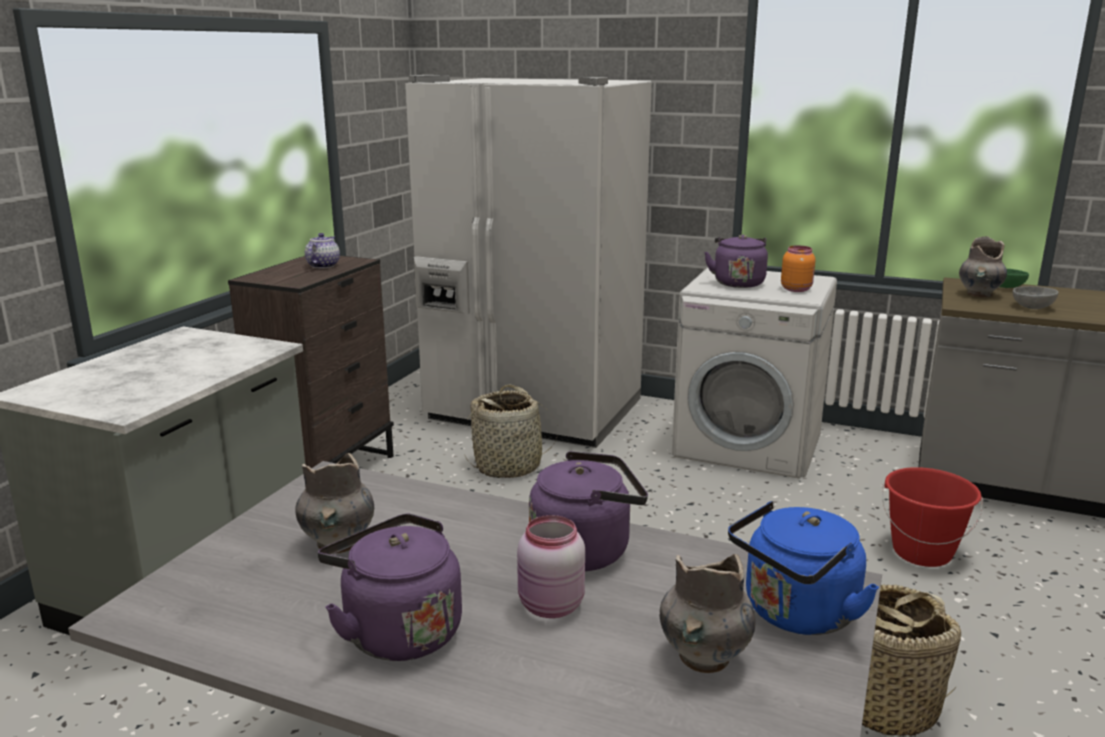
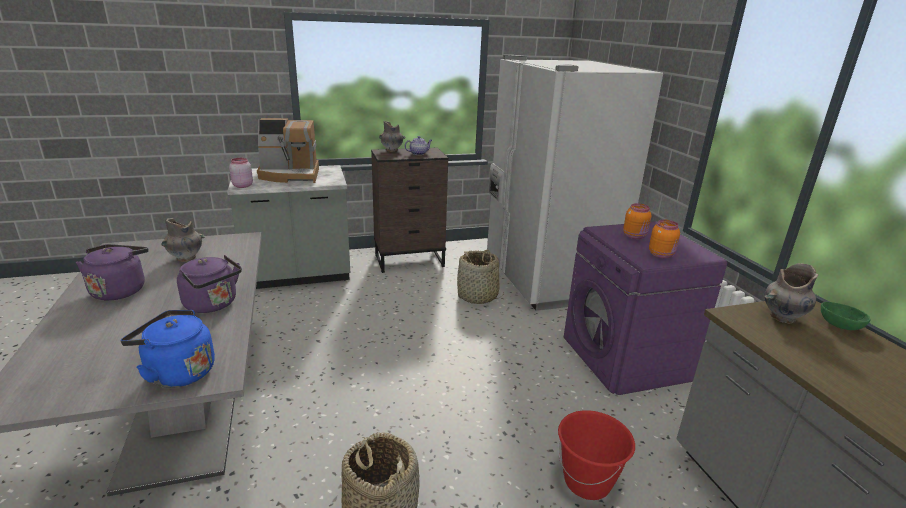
camera: 50 degrees right, 5 degrees up
pink jar [517,515,585,618] -> pink jar moved to [229,158,253,188]
grey vase [660,554,755,673] -> grey vase moved to [379,121,406,152]
white washing machine [672,267,837,479] -> purple washing machine [564,221,727,395]
purple kettle [704,234,768,288] -> orange jar [623,203,652,239]
grey bowl [1013,286,1059,309] -> none
none -> coffee machine [257,118,319,183]

